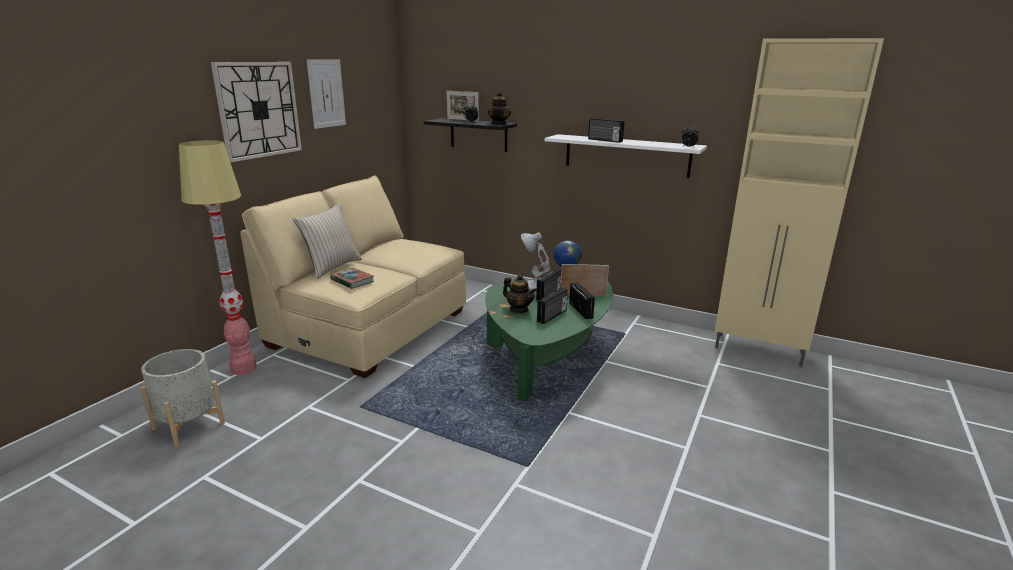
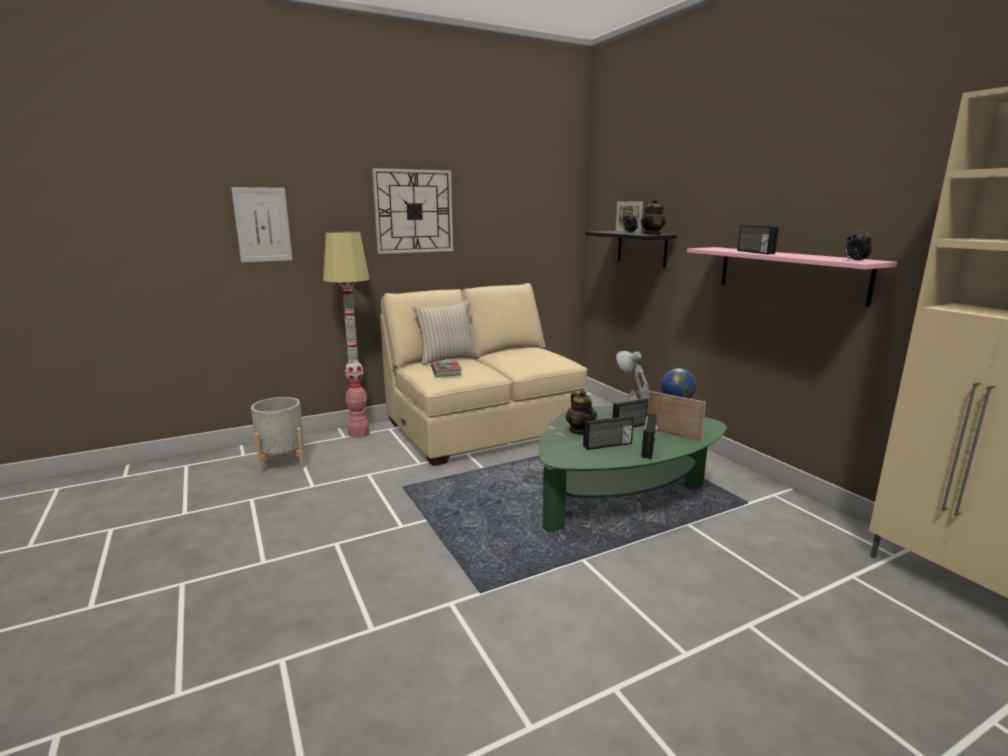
camera: 35 degrees right, 5 degrees down
picture [307,59,346,129] -> picture moved to [231,187,292,262]
white shelf [544,134,707,178] -> pink shelf [687,247,897,307]

